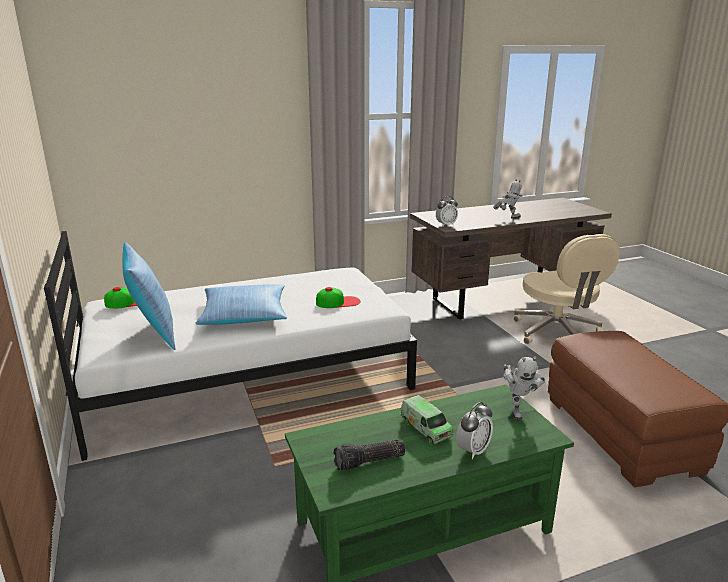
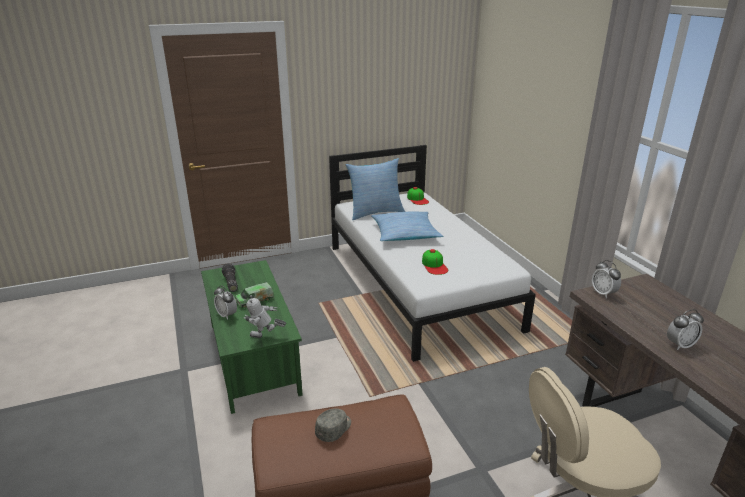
camera: 90 degrees right, 5 degrees up
toy robot [493,179,522,219] -> alarm clock [667,309,704,350]
none -> grey cap [315,408,351,442]

